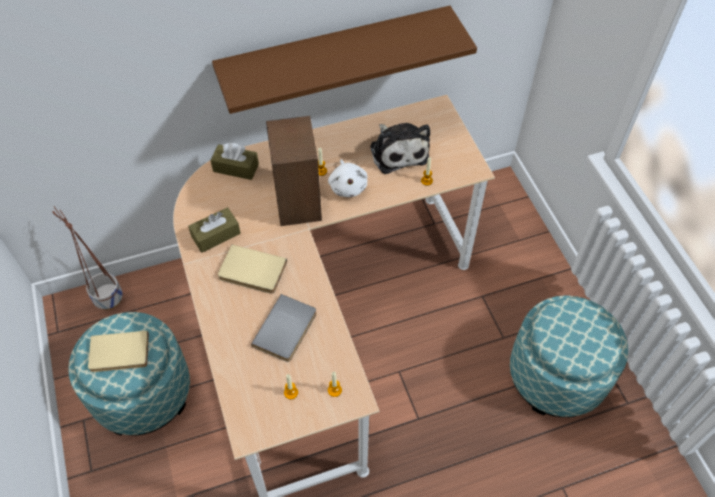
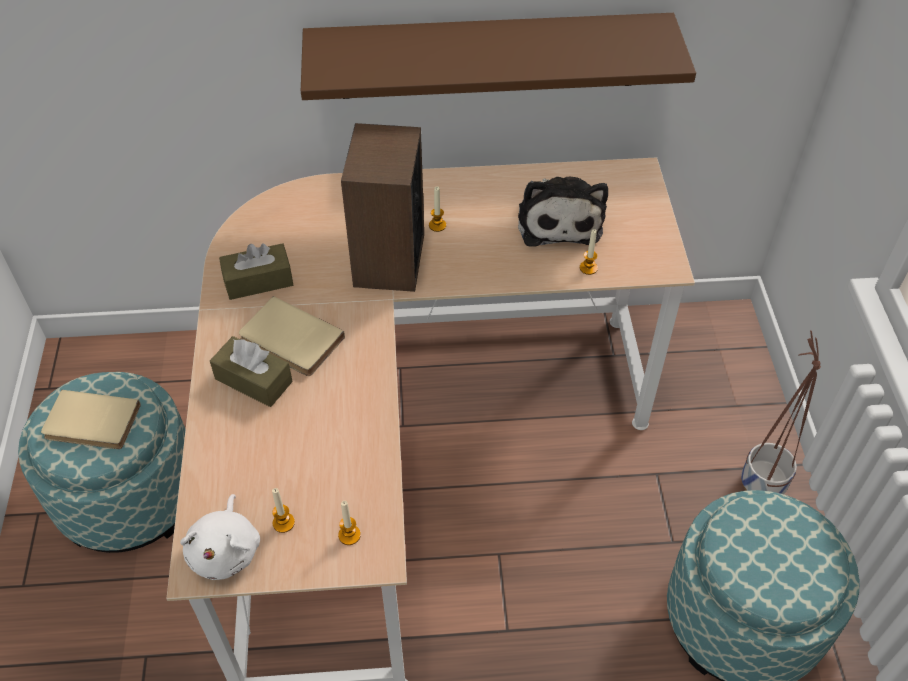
camera: 15 degrees right, 5 degrees down
planter [52,206,123,310] -> planter moved to [741,330,821,494]
brown tissue box [210,143,259,180] -> brown tissue box moved to [210,336,293,407]
grey book [251,294,316,362] -> none
white plush toy [328,159,367,197] -> white plush toy moved to [180,494,260,580]

